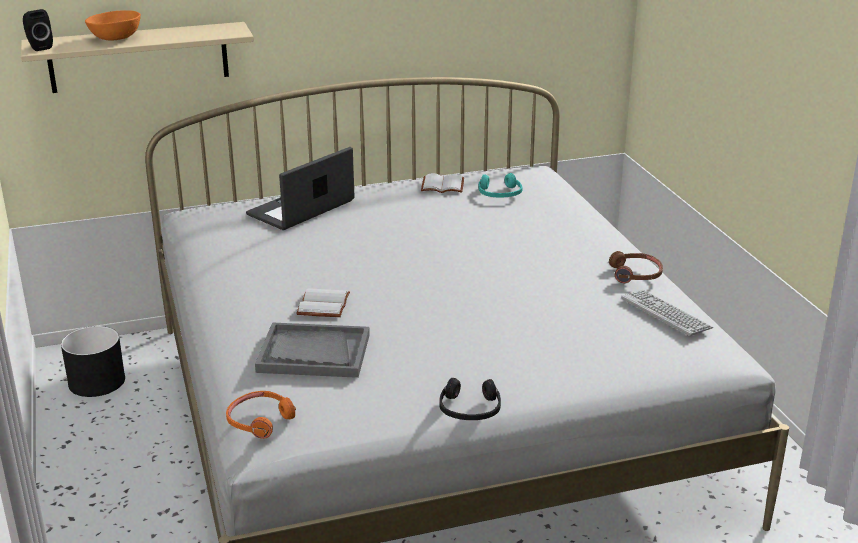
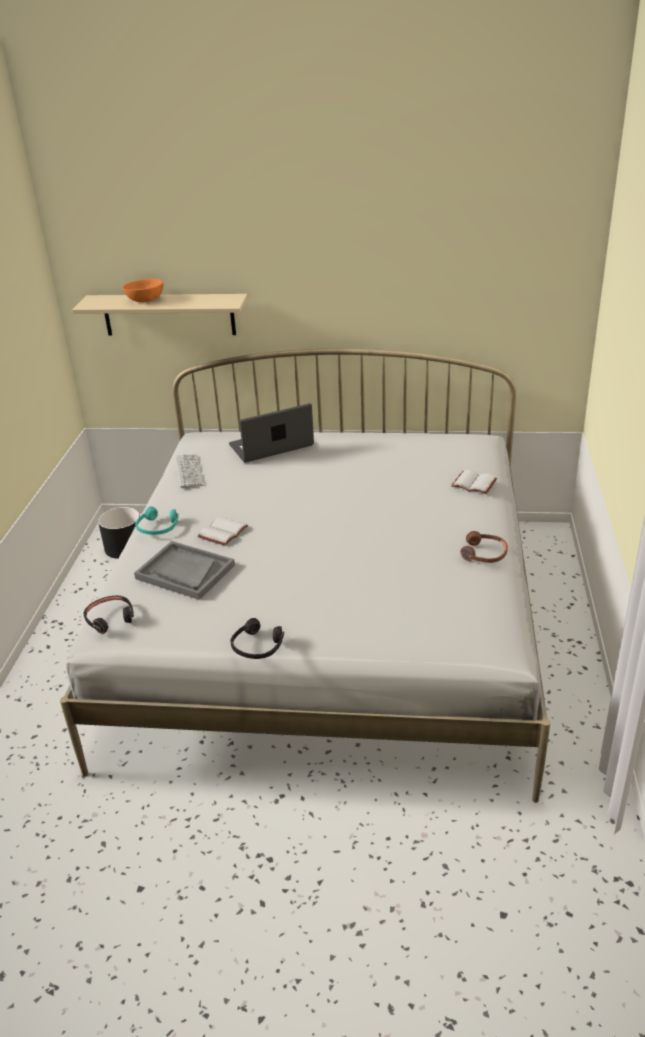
camera: 25 degrees right, 5 degrees up
black speaker [23,9,53,51] -> none
orange headphones [226,391,296,439] -> black headphones [83,596,134,634]
white book [421,173,464,193] -> white book moved to [451,470,497,494]
turquoise headphones [479,173,522,198] -> turquoise headphones moved to [135,506,179,535]
keyboard [621,290,713,336] -> keyboard moved to [175,454,204,488]

